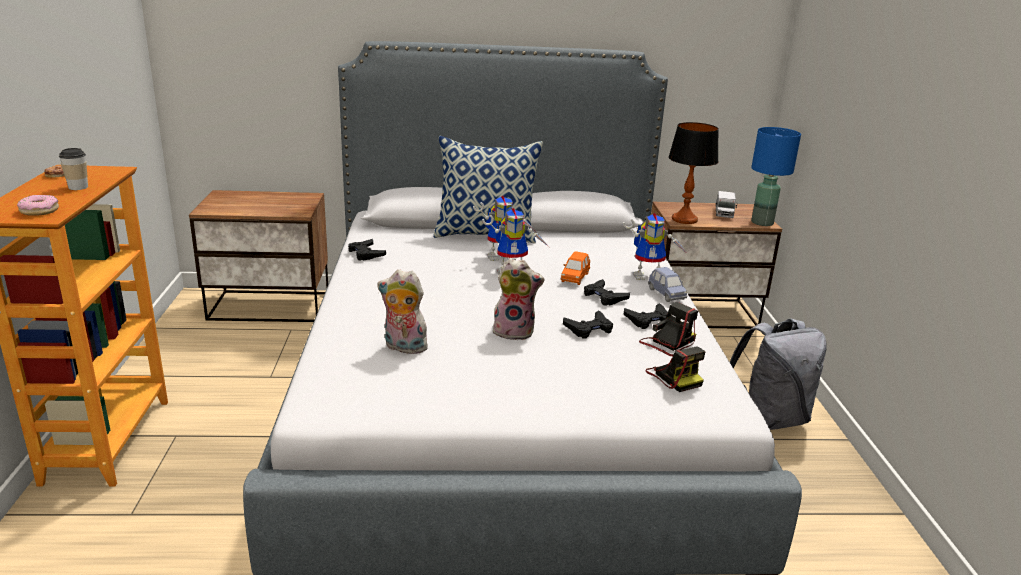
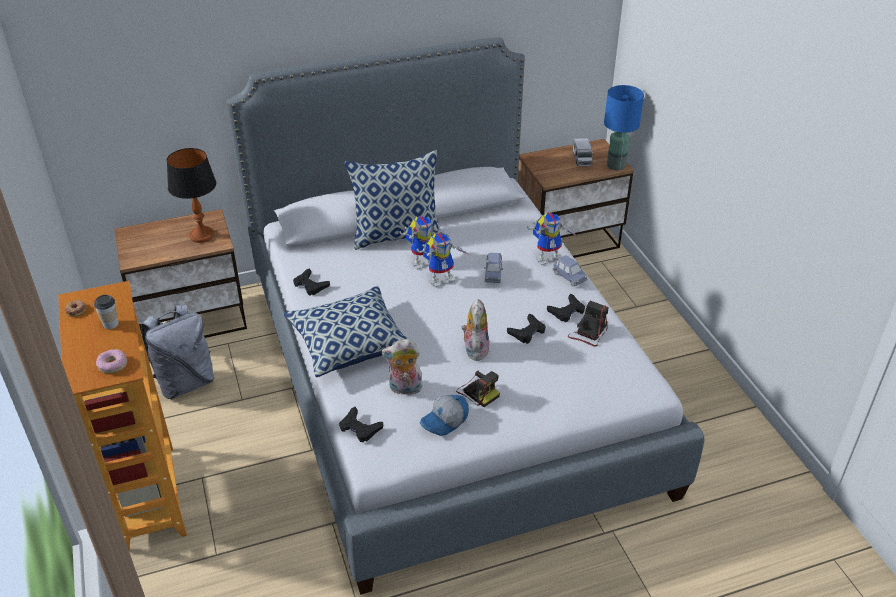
camera: 15 degrees left, 15 degrees up
plush toy [493,259,544,340] -> plush toy turned 75 degrees counterclockwise [461,299,489,361]
orange toy car [561,251,590,285] -> blue toy car [484,253,503,283]
black game controller [584,279,630,306] -> black game controller moved to [339,407,383,442]
camera [646,347,706,392] -> camera moved to [456,370,500,407]
table lamp [668,122,719,224] -> table lamp moved to [167,148,216,243]
grey backpack [730,318,827,430] -> grey backpack moved to [141,305,214,399]
none -> pillow [283,286,408,377]
none -> cap [420,395,469,436]

